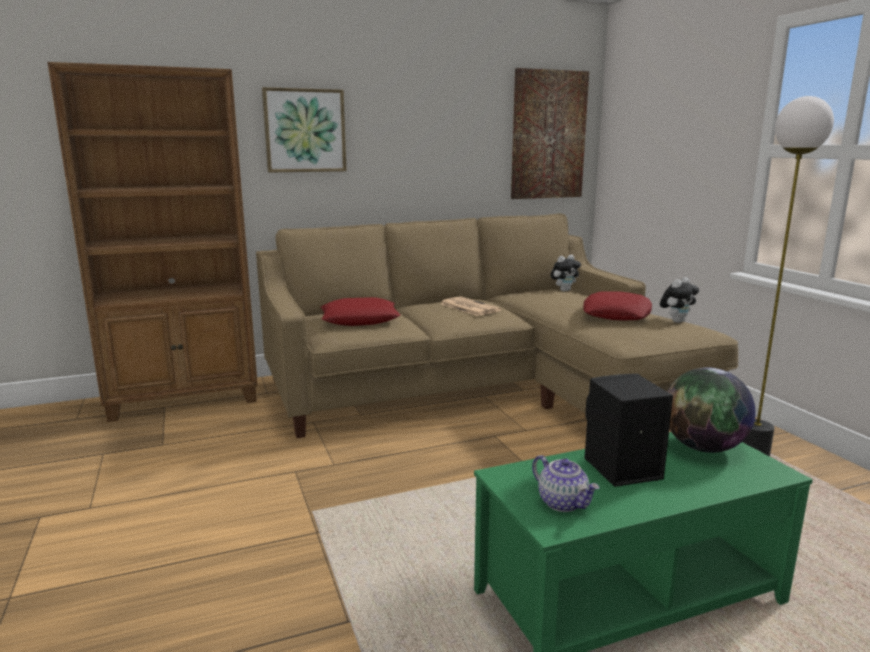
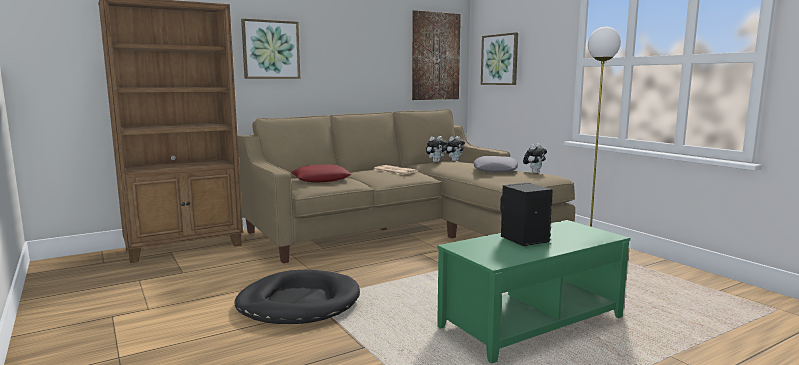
camera: 10 degrees left, 5 degrees down
teapot [532,455,599,512] -> none
red pillow [583,291,652,321] -> grey pillow [474,156,518,172]
globe [667,367,756,453] -> none
none -> black dog bed [234,270,360,324]
none -> plush toy [426,136,447,162]
none -> picture [481,32,518,85]

